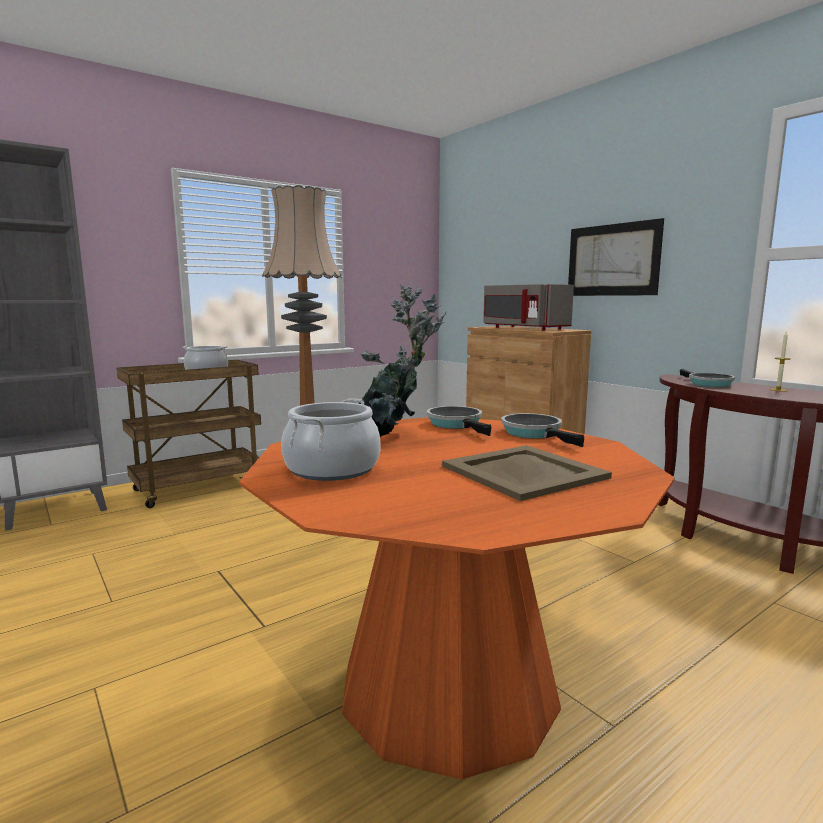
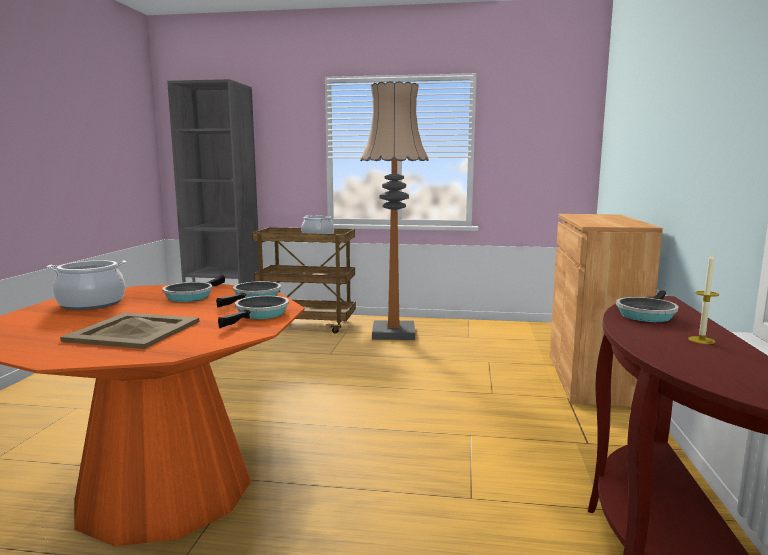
camera: 45 degrees right, 0 degrees up
potted plant [358,284,446,437] -> frying pan [162,275,225,302]
grey microwave [483,284,574,330] -> none
picture [568,218,664,296] -> none

